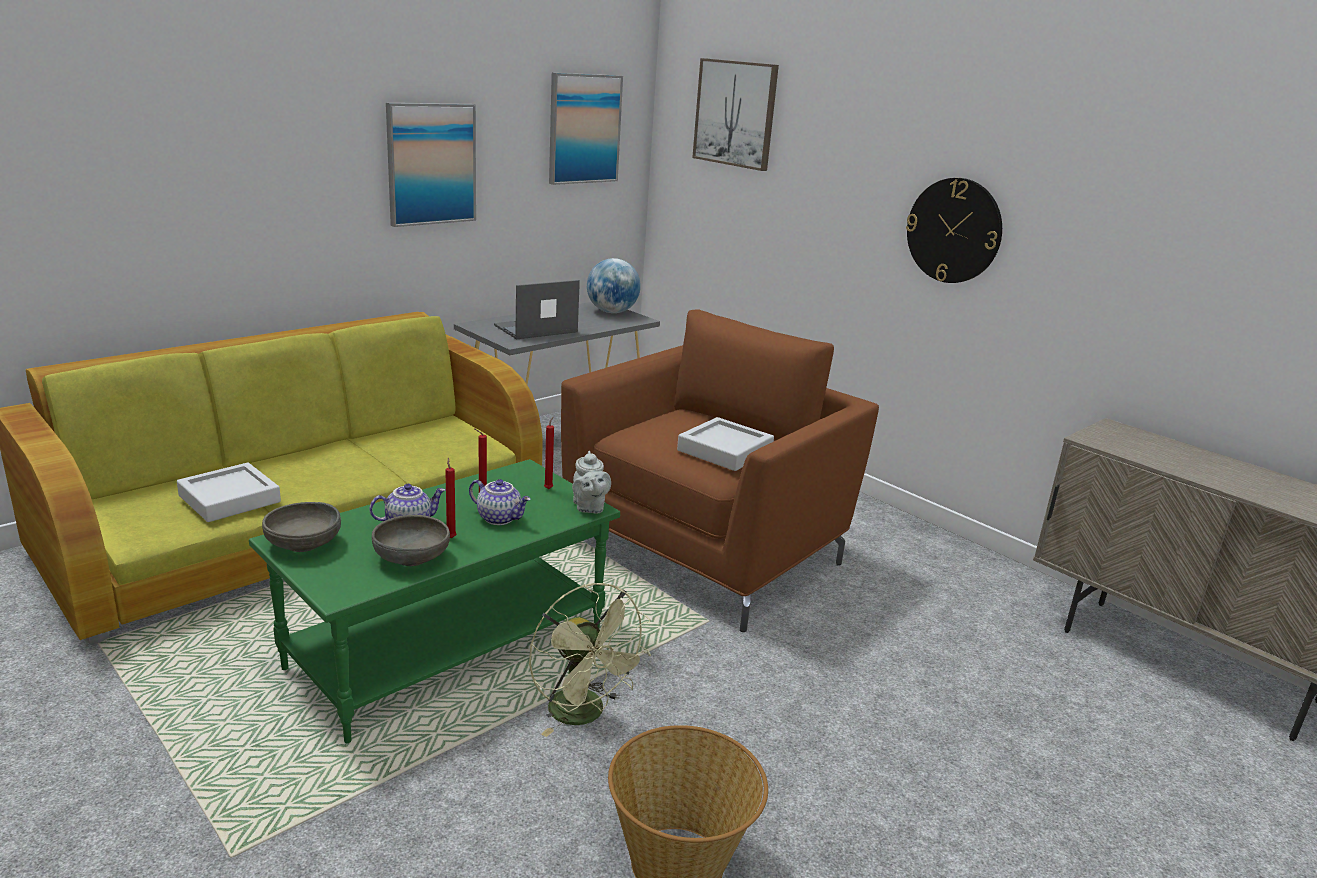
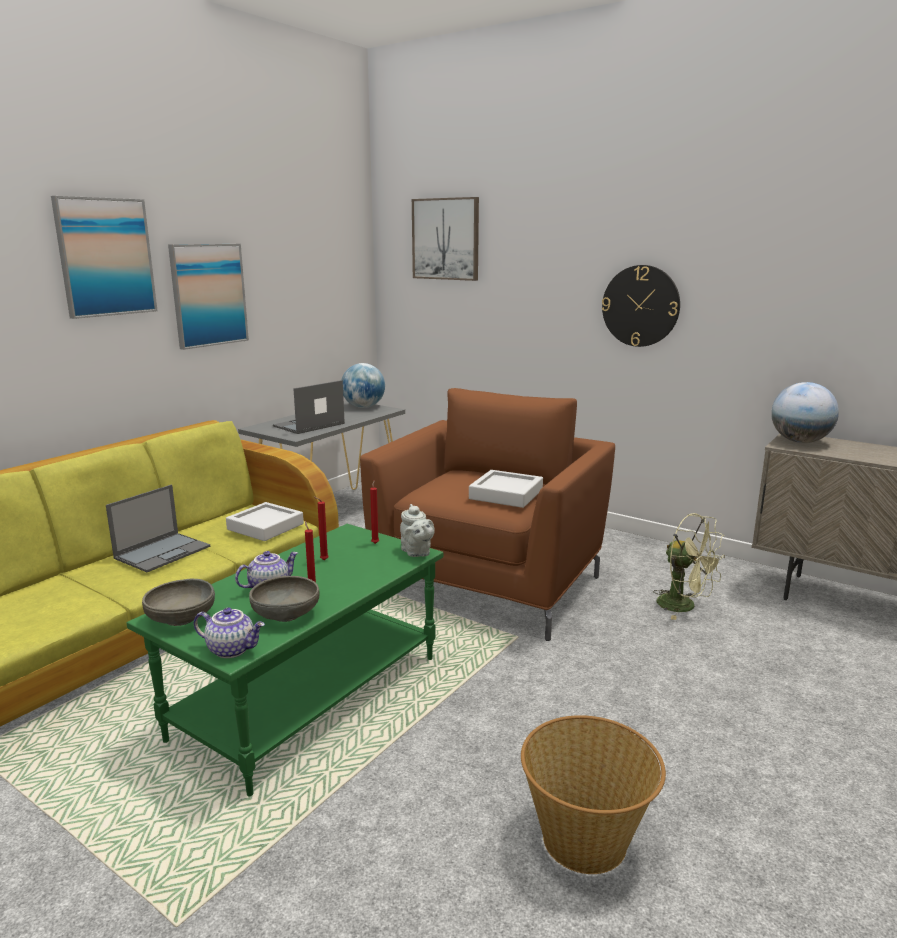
camera: 10 degrees left, 5 degrees down
grey tray [177,463,281,522] -> grey tray moved to [226,502,304,541]
teapot [469,479,531,525] -> teapot moved to [194,607,265,658]
green fan [529,583,651,737] -> green fan moved to [653,513,725,620]
picture [549,73,623,185] -> picture moved to [51,196,157,319]
none -> laptop [106,485,210,572]
none -> globe [771,382,839,443]

